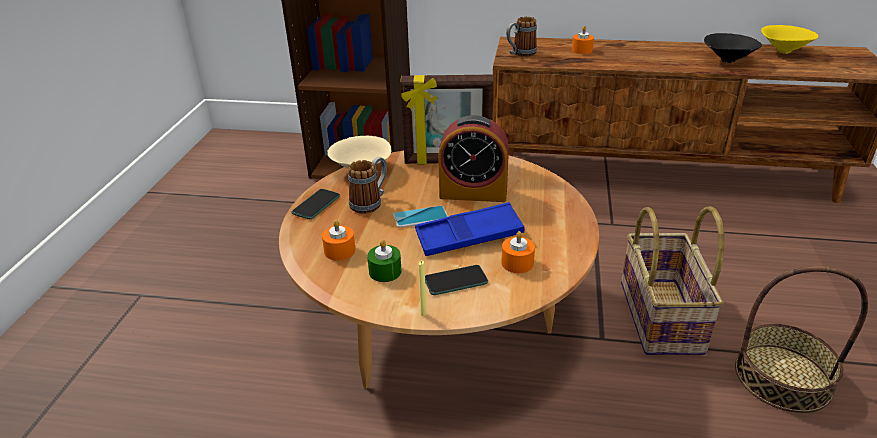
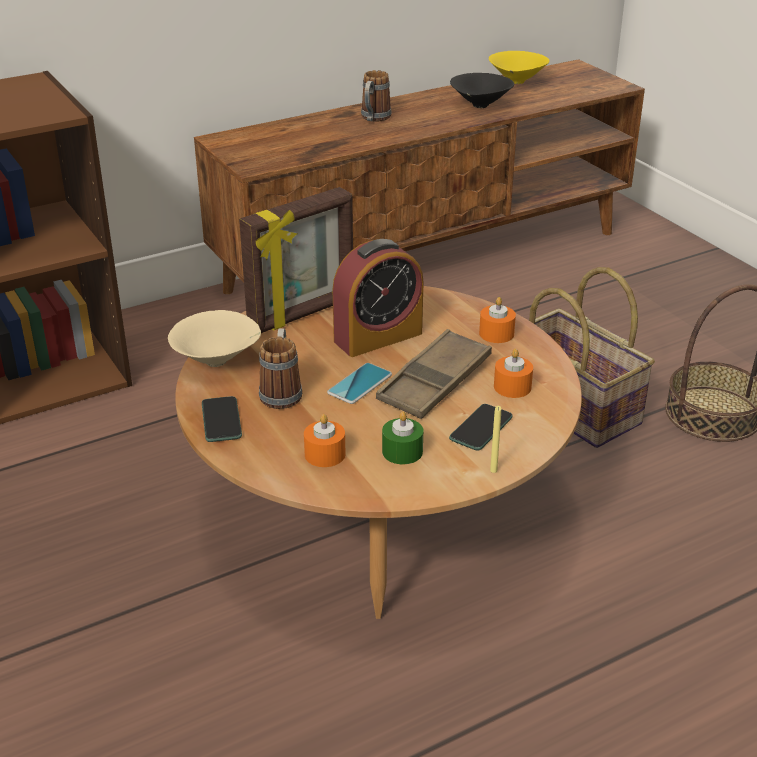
camera: 40 degrees left, 0 degrees up
blue tray [415,202,525,256] -> brown tray [376,329,492,419]
mug [506,17,537,57] -> mug moved to [361,70,392,122]
orange candle [572,26,594,54] -> orange candle moved to [479,297,516,343]

